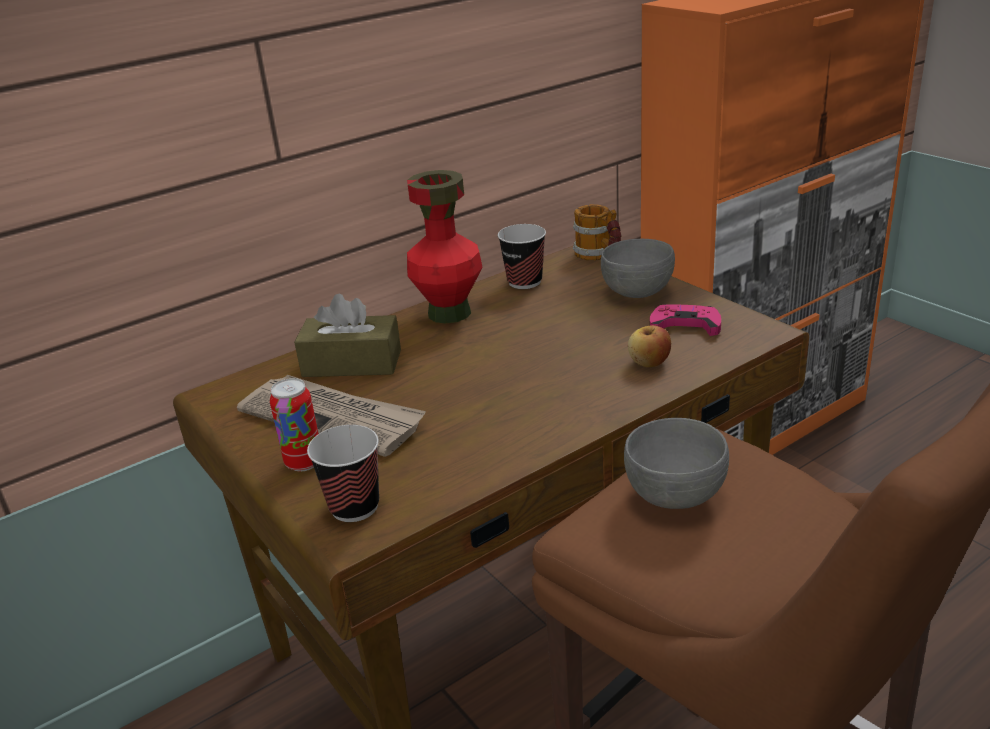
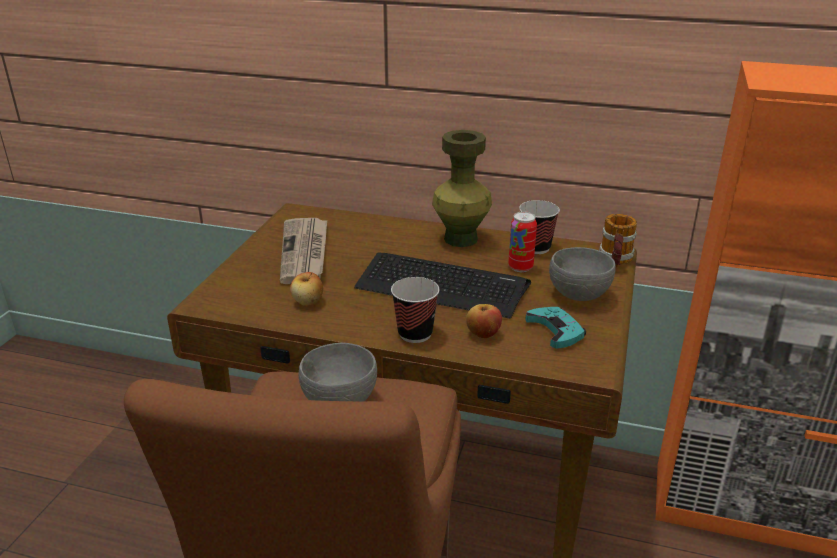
camera: 50 degrees right, 0 degrees up
can [270,378,319,471] -> can moved to [508,211,537,272]
brown tissue box [294,294,401,377] -> none
cup [307,425,379,522] -> cup moved to [391,277,439,343]
red vase [407,170,482,324] -> green vase [432,130,492,247]
pink game controller [650,304,721,336] -> turquoise game controller [525,307,586,348]
none -> apple [290,272,323,306]
none -> keyboard [354,252,531,319]

